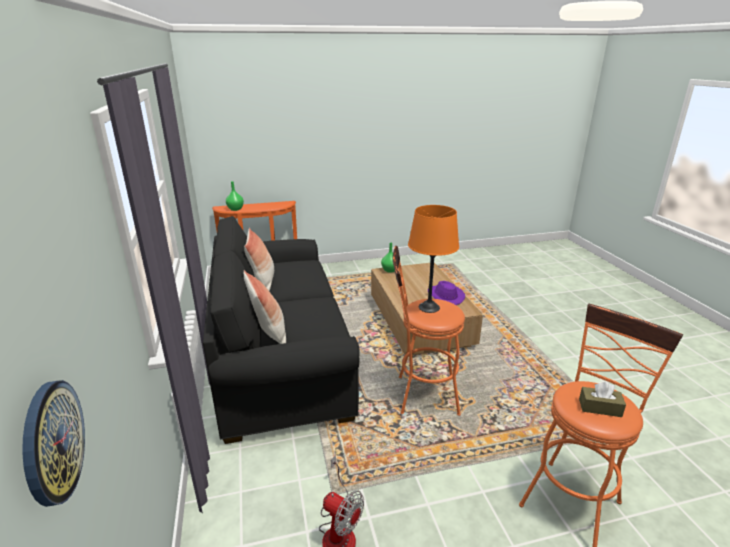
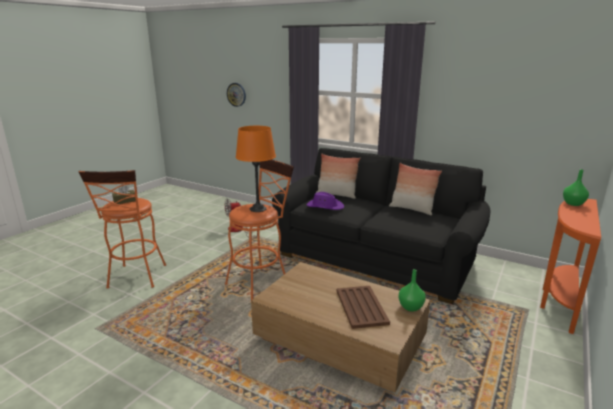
camera: 135 degrees right, 5 degrees down
purple hat [428,281,465,305] -> purple hat moved to [306,192,344,210]
none -> brown tray [337,286,390,329]

